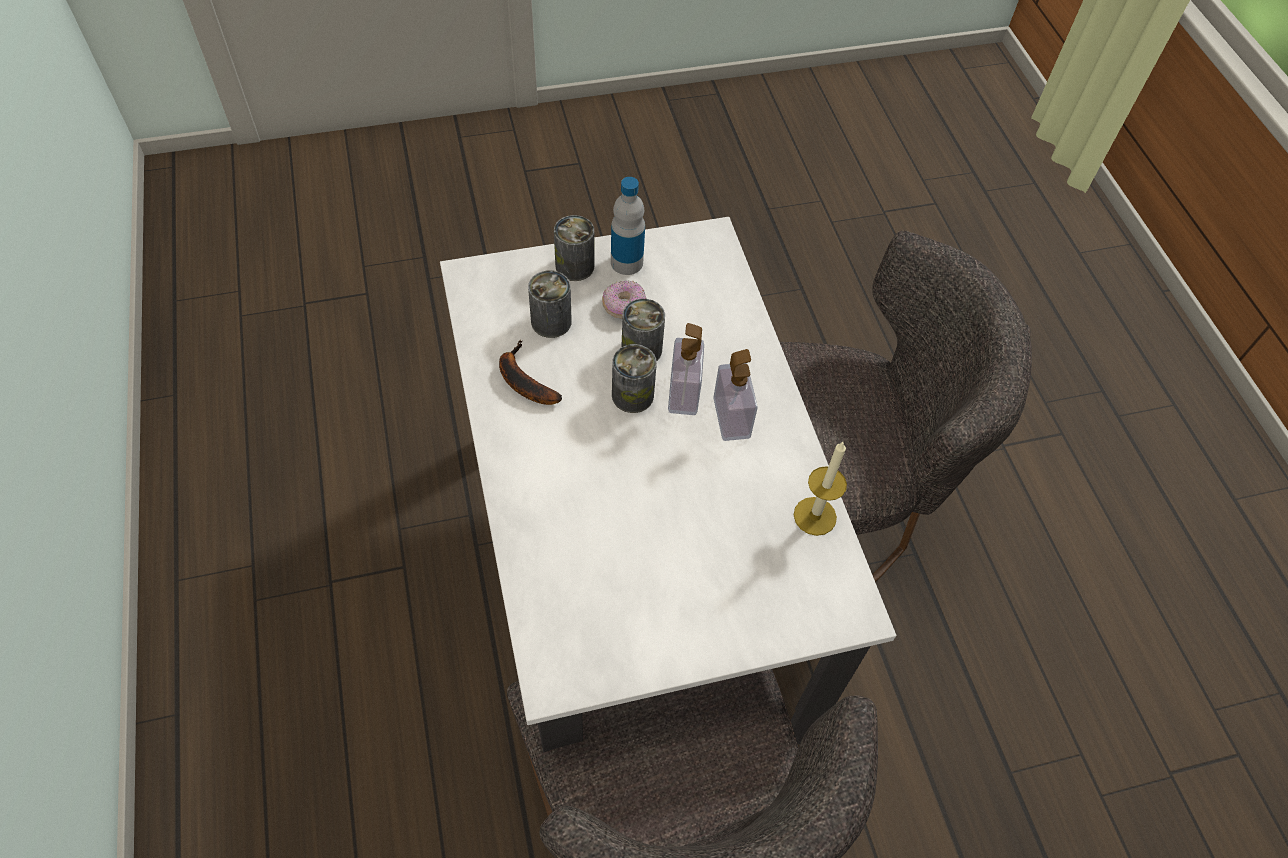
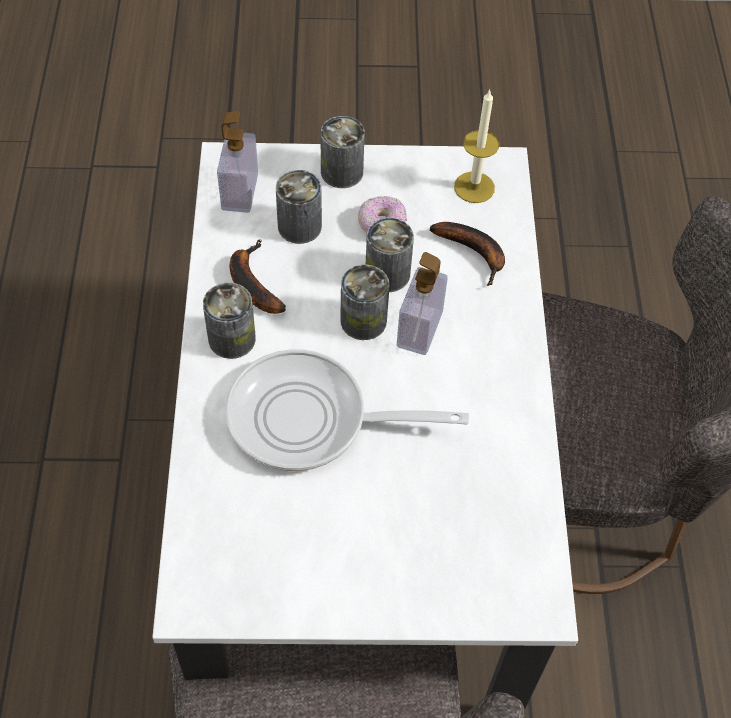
camera: 15 degrees right, 0 degrees up
bottle [611,177,645,275] -> none
soap dispenser [713,349,758,441] -> soap dispenser moved to [217,111,258,213]
candle [794,442,847,536] -> candle moved to [454,89,499,203]
none -> can [203,283,256,359]
none -> frying pan [225,349,469,471]
none -> banana [430,222,505,286]

